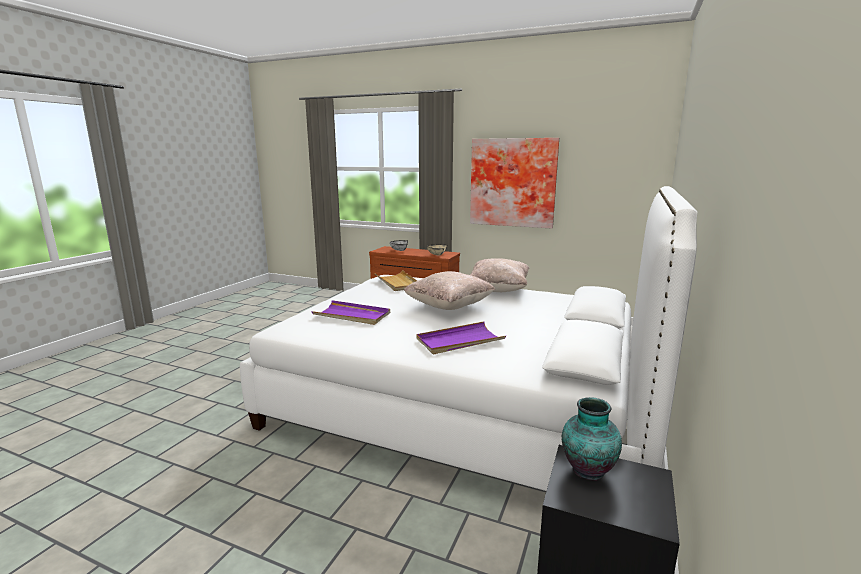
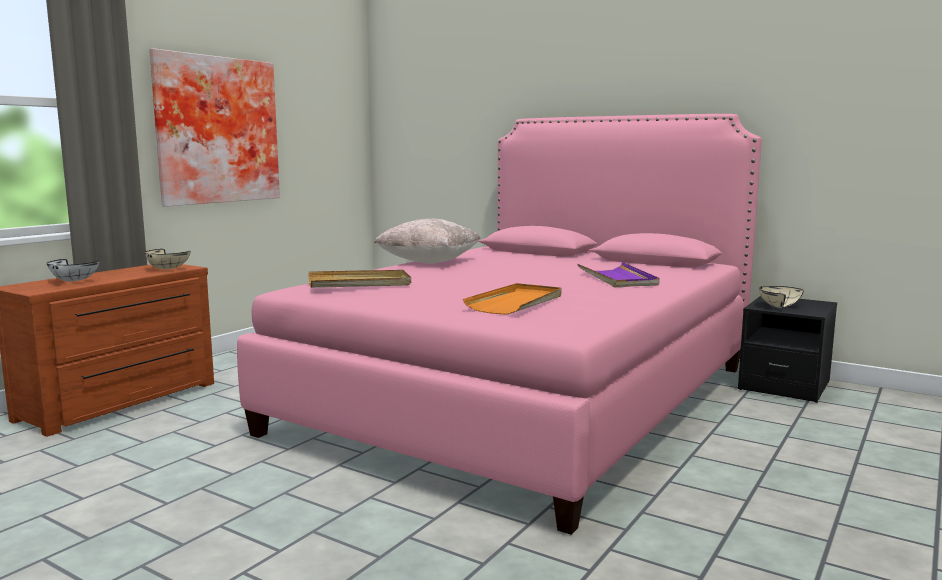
camera: 80 degrees left, 5 degrees down
white bed [240,186,697,491] -> pink bed [237,114,762,535]
purple tray [312,300,390,325] -> orange tray [463,283,562,315]
beige pillow [404,271,496,310] -> none
vase [561,397,622,481] -> beige bowl [759,286,804,308]

